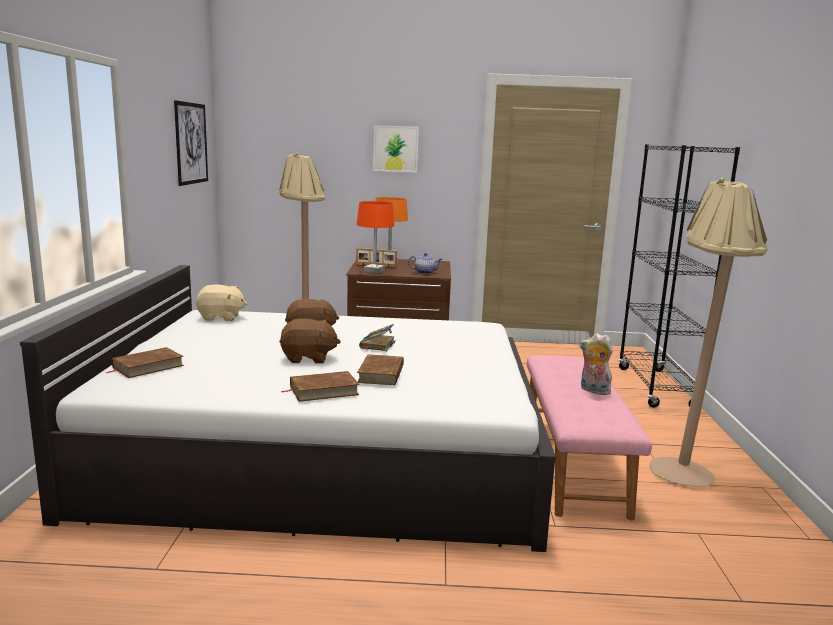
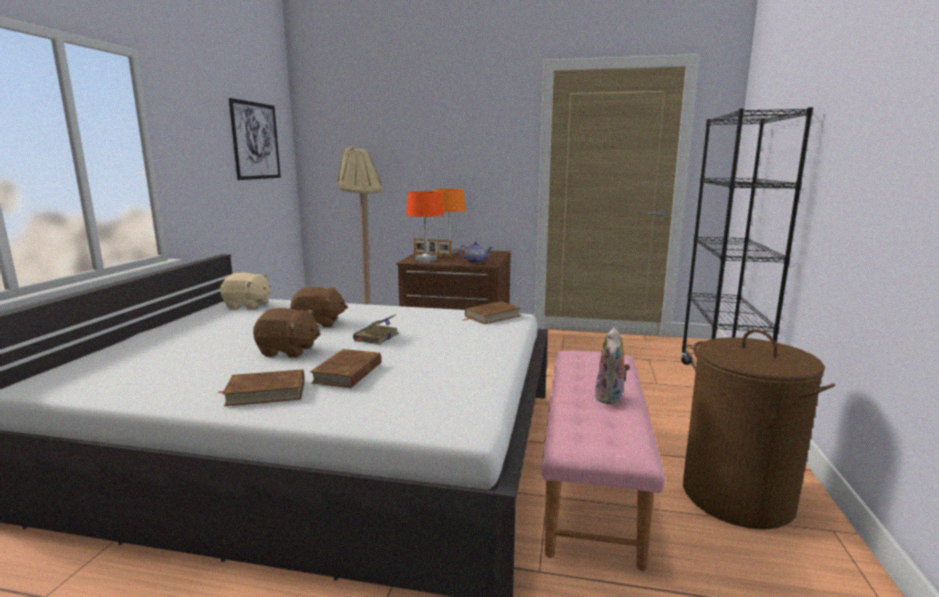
camera: 10 degrees right, 0 degrees up
brown book [106,347,184,378] -> brown book moved to [464,301,520,324]
picture [373,125,419,173] -> none
plush toy [580,333,613,395] -> plush toy turned 120 degrees counterclockwise [595,328,630,404]
beige floor lamp [650,178,767,487] -> brown laundry basket [683,329,835,530]

